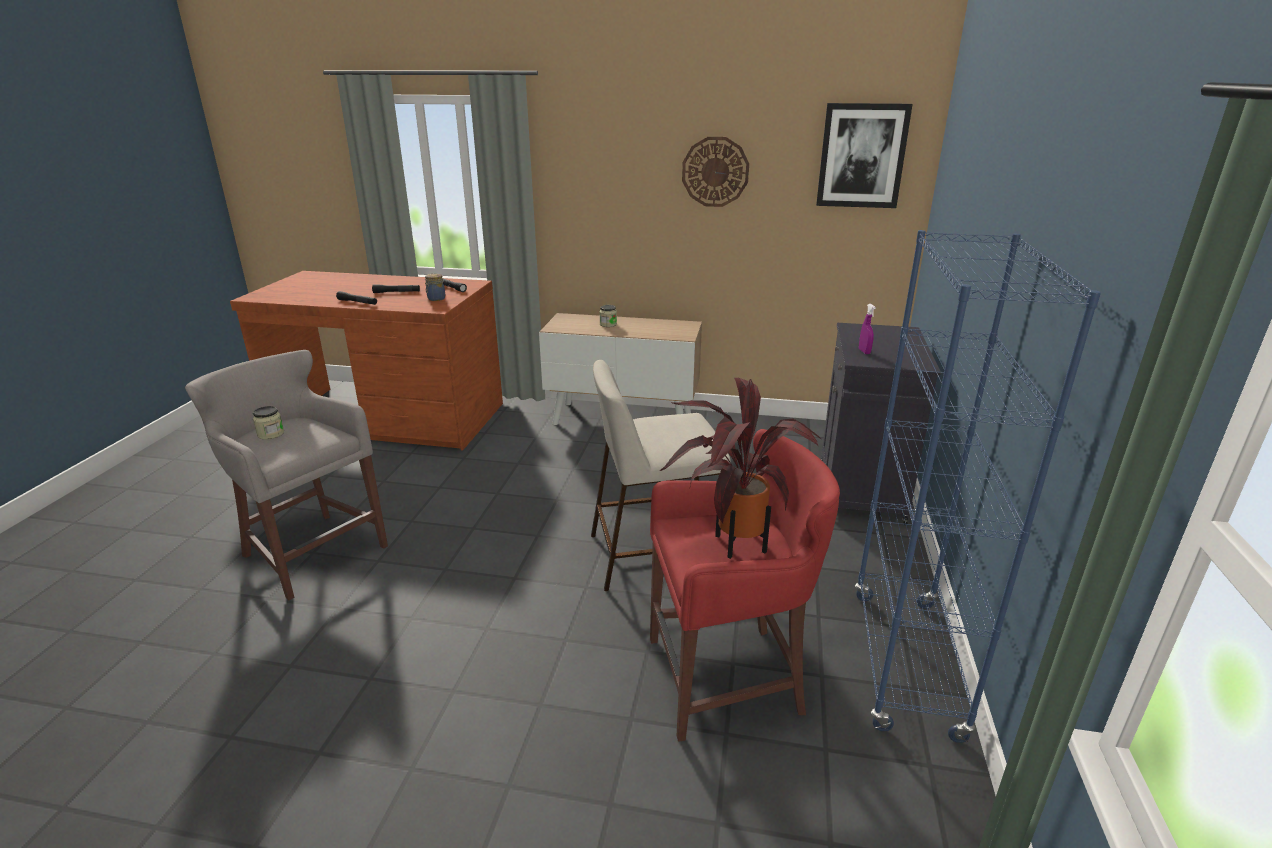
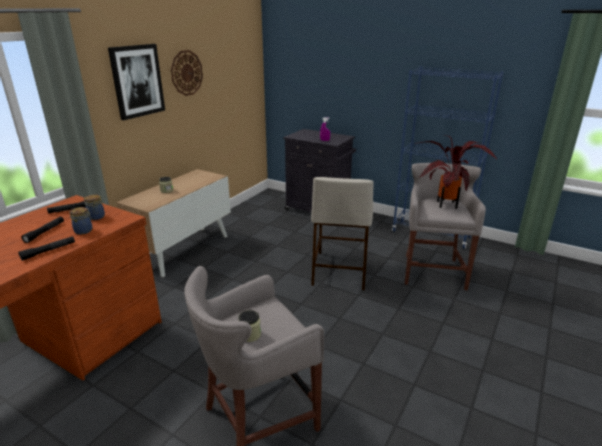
camera: 70 degrees left, 0 degrees up
red stool [650,429,840,742] -> grey stool [405,163,486,291]
picture [816,103,913,208] -> picture moved to [108,44,165,120]
none -> jar [70,207,92,235]

